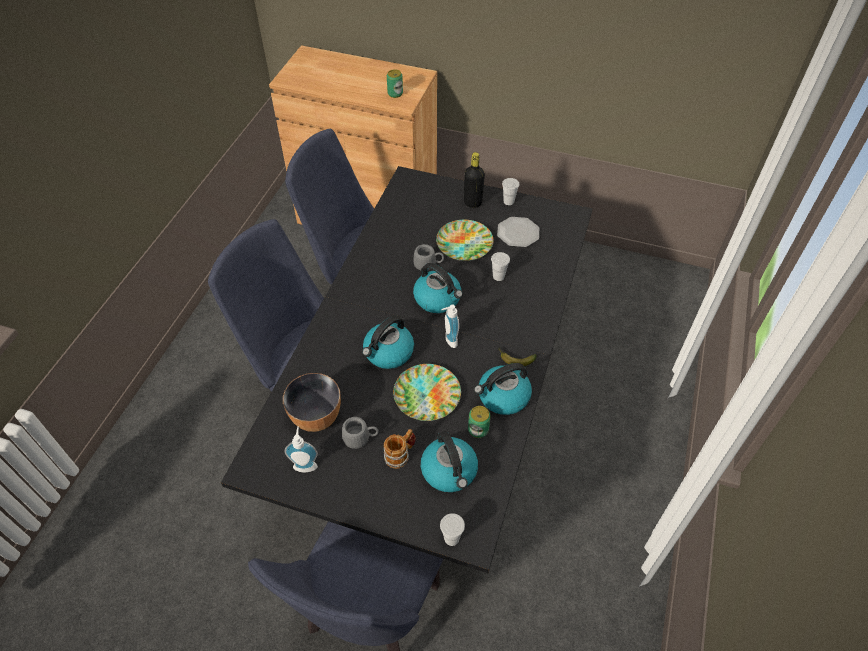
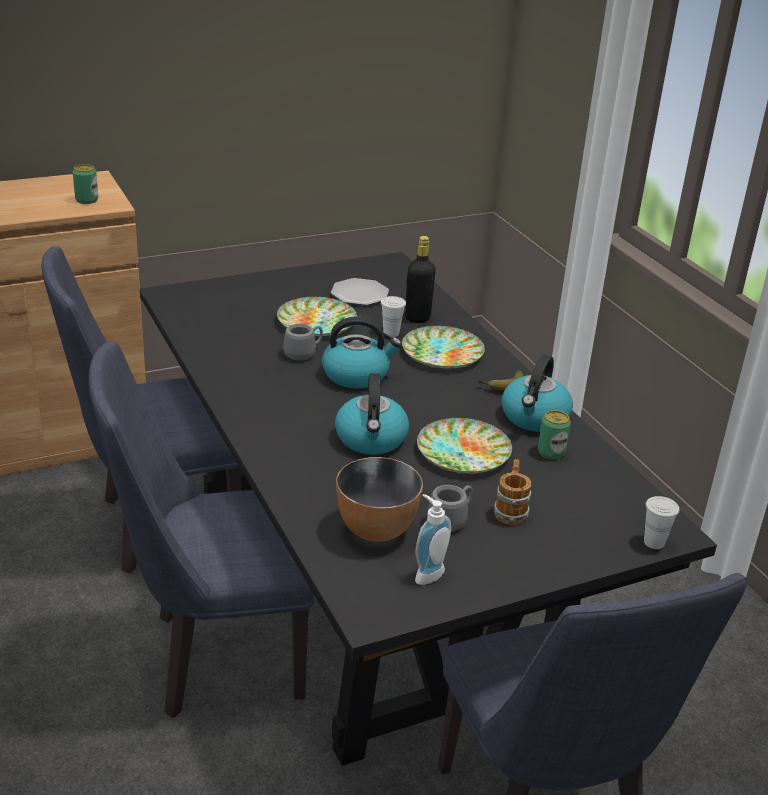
camera: 45 degrees left, 20 degrees down
kettle [421,431,478,492] -> none
soap dispenser [441,305,459,348] -> none
black bottle [464,152,485,208] -> black bottle moved to [405,236,436,323]
white cup [502,178,520,205] -> none
none -> plate [402,326,485,368]

